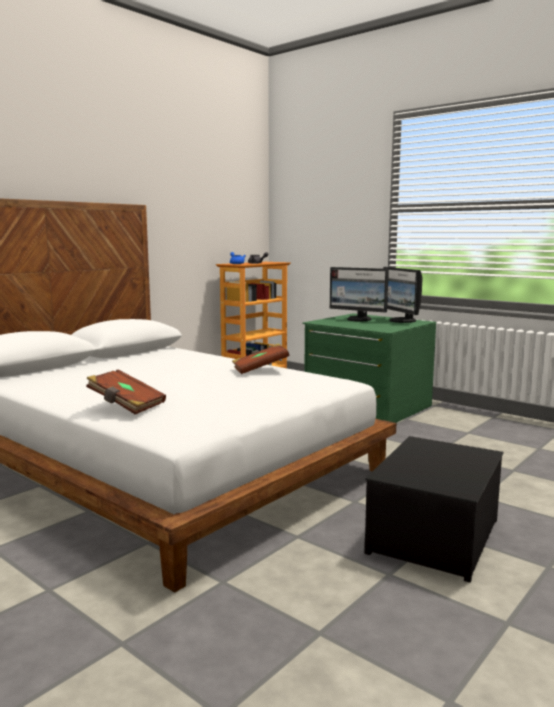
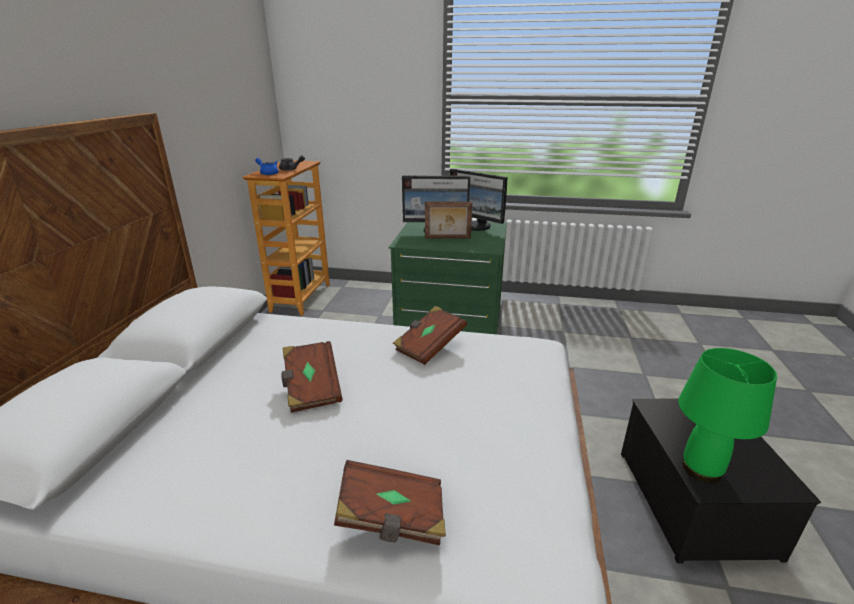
camera: 30 degrees left, 15 degrees up
none -> brown book [281,341,343,413]
none -> picture frame [425,202,472,239]
none -> green table lamp [678,348,777,483]

